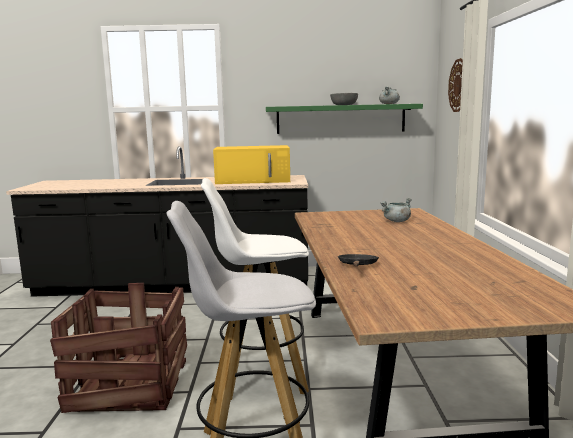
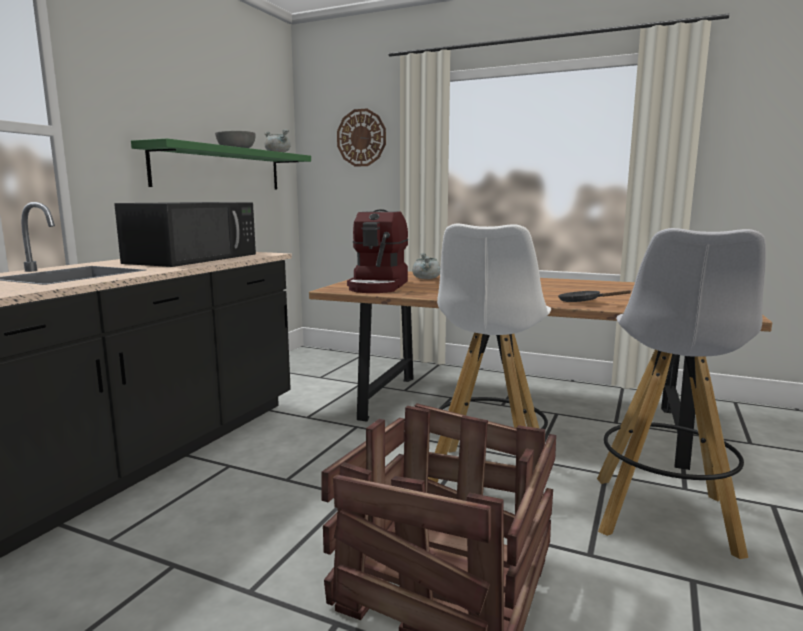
camera: 65 degrees left, 0 degrees up
yellow microwave [213,145,290,184] -> black microwave [114,202,256,267]
none -> coffee machine [347,209,408,293]

